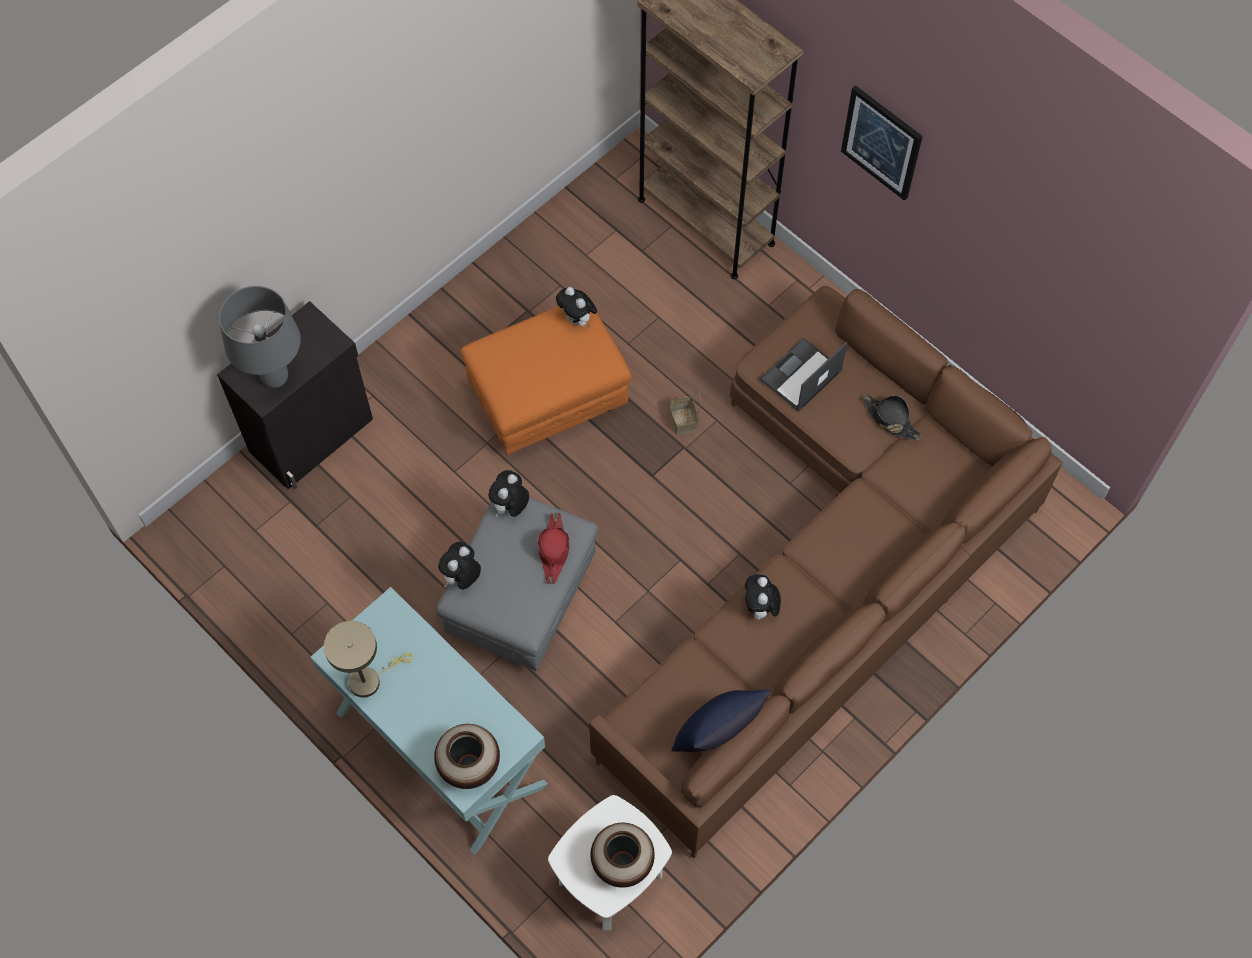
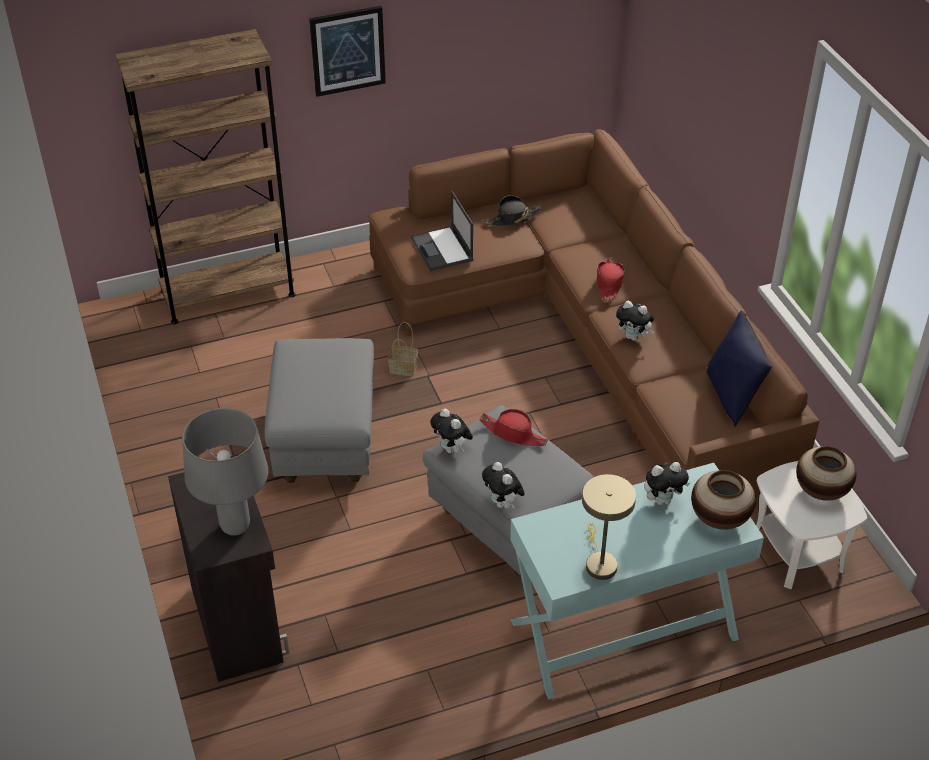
camera: 65 degrees left, 20 degrees down
orange ottoman [461,306,632,455] -> grey ottoman [264,338,374,483]
plush toy [556,287,597,327] -> plush toy moved to [644,462,690,505]
none -> red hat [597,257,624,302]

